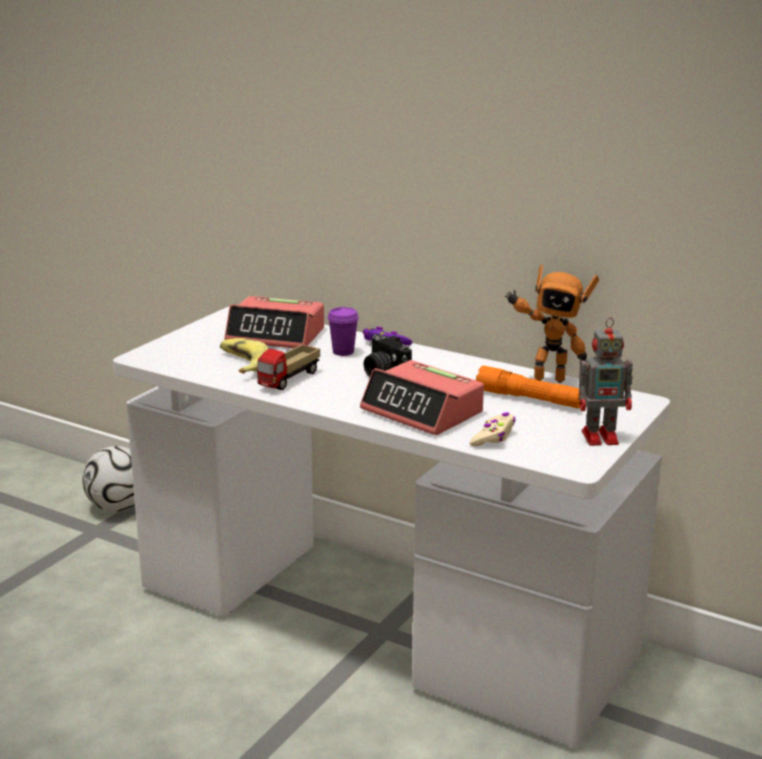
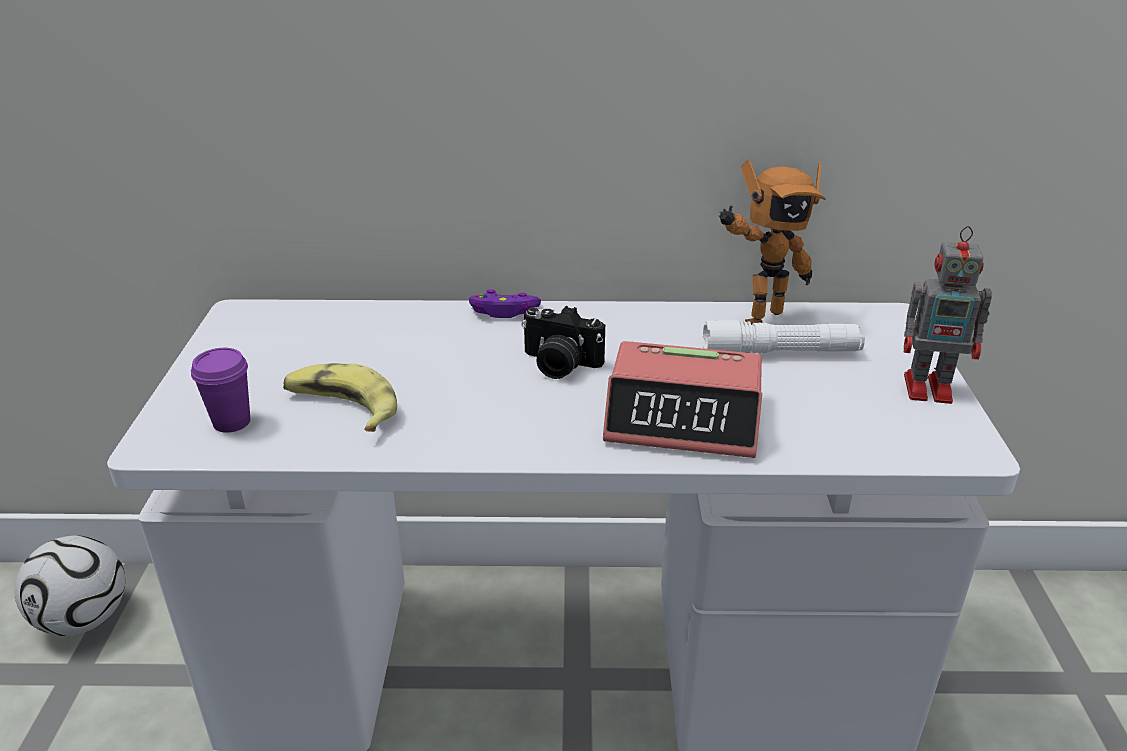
camera: 30 degrees left, 10 degrees up
alarm clock [224,296,324,348] -> none
toy truck [257,344,320,390] -> none
purple cup [328,307,359,356] -> purple cup moved to [191,348,250,433]
beige game controller [470,412,515,446] -> none
orange flashlight [476,365,580,408] -> white flashlight [703,320,865,353]
toy robot [579,317,633,446] -> toy robot turned 45 degrees clockwise [904,226,992,404]

